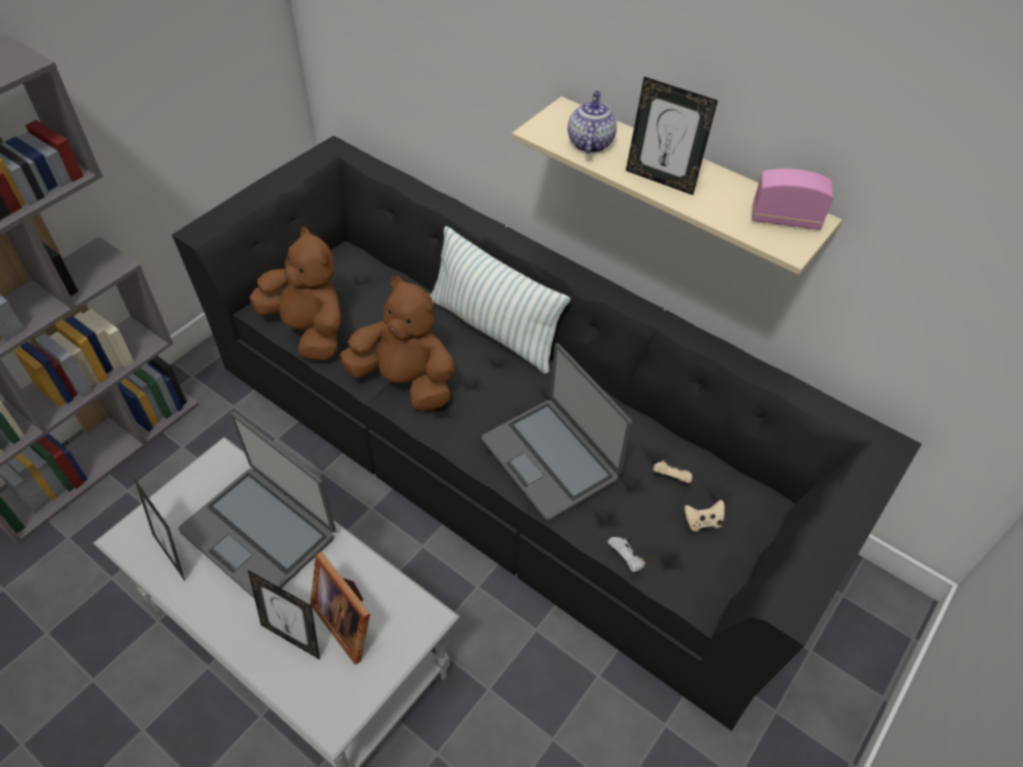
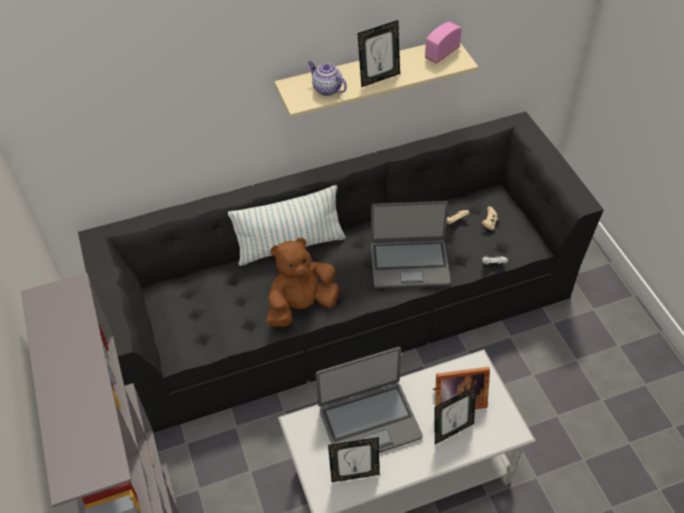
camera: 55 degrees left, 0 degrees up
brown plush toy [249,226,341,360] -> none

